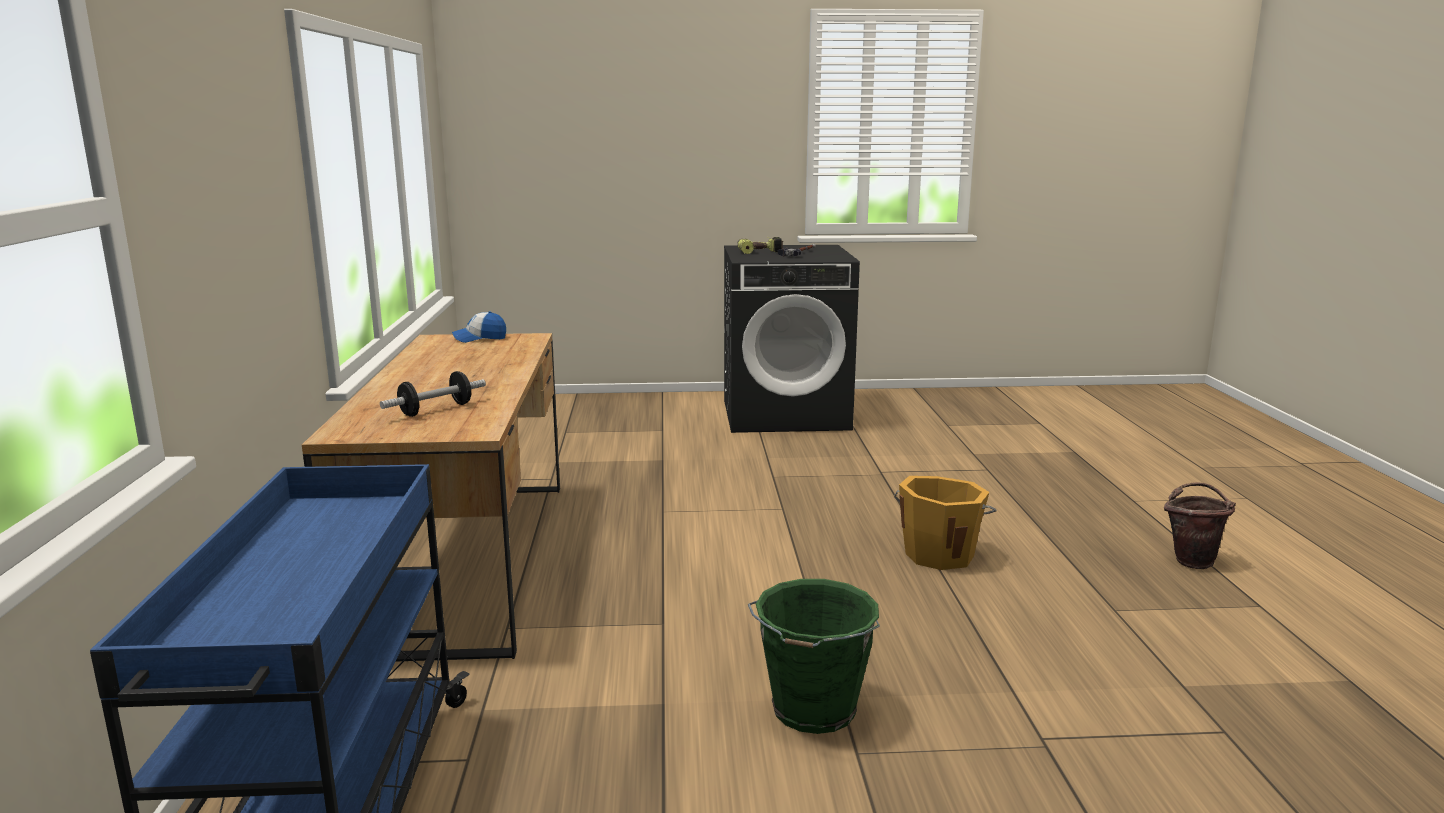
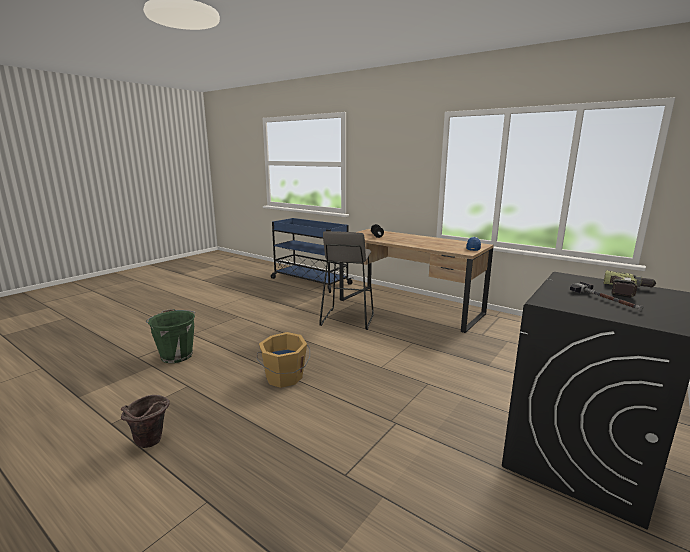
camera: 130 degrees right, 0 degrees up
green bucket [748,579,880,734] -> green bucket moved to [146,309,195,363]
none -> grey stool [319,231,374,330]

